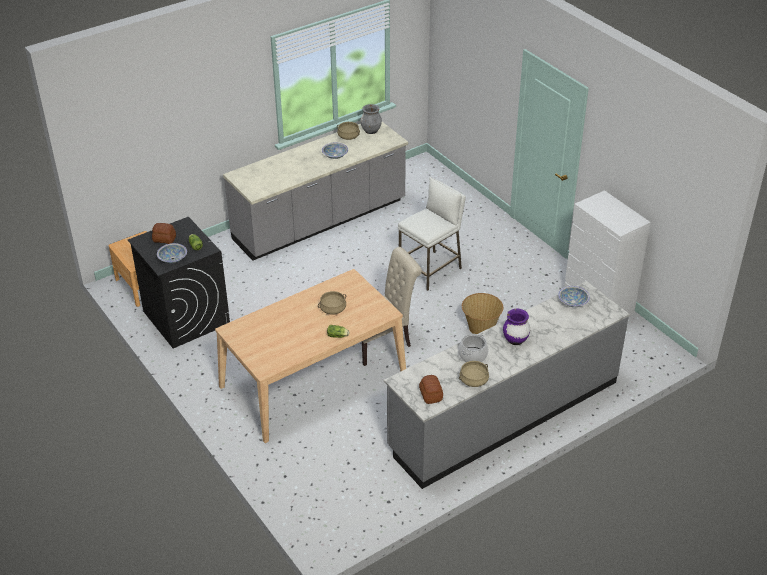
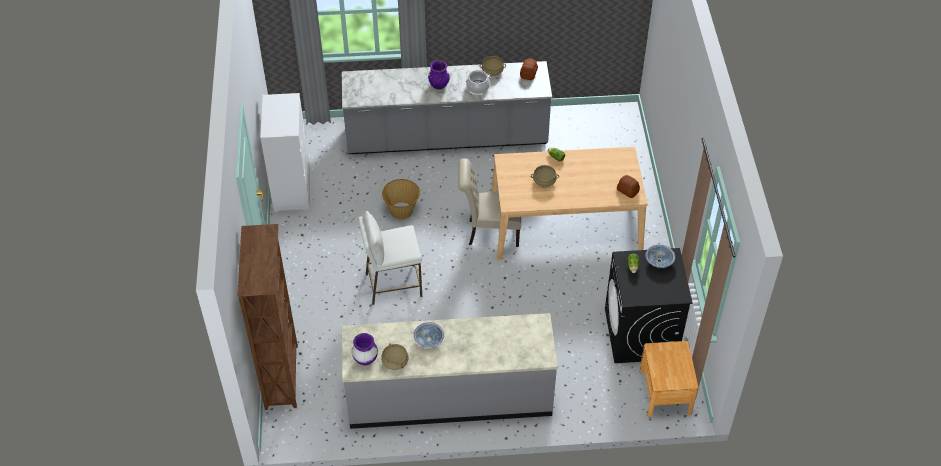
camera: 150 degrees left, 10 degrees up
bread [152,223,176,244] -> bread moved to [617,175,640,198]
grey vase [360,104,382,134] -> purple vase [352,333,378,366]
bowl [558,286,590,307] -> none
none -> brown bookcase [238,224,298,410]

